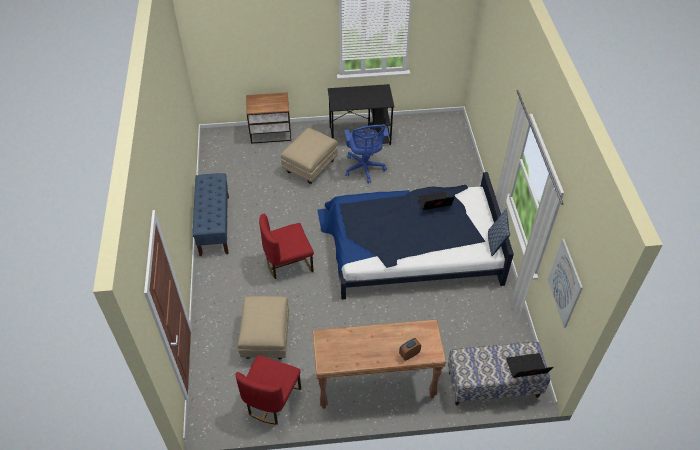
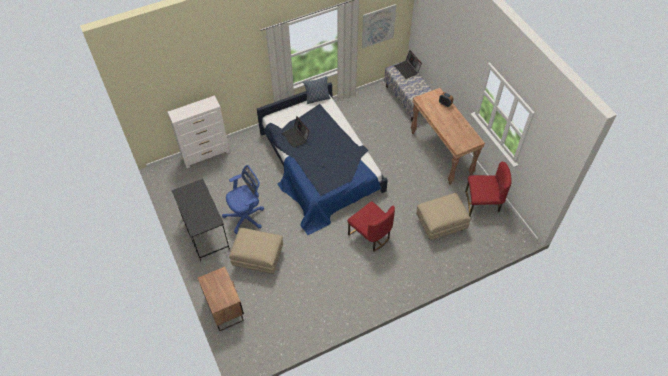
camera: 110 degrees left, 5 degrees up
blue bench [192,173,229,256] -> none
none -> white dresser [167,96,230,168]

